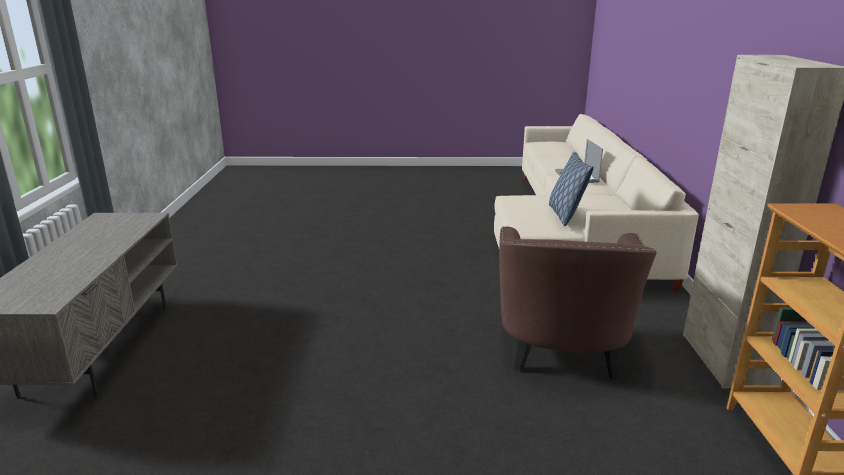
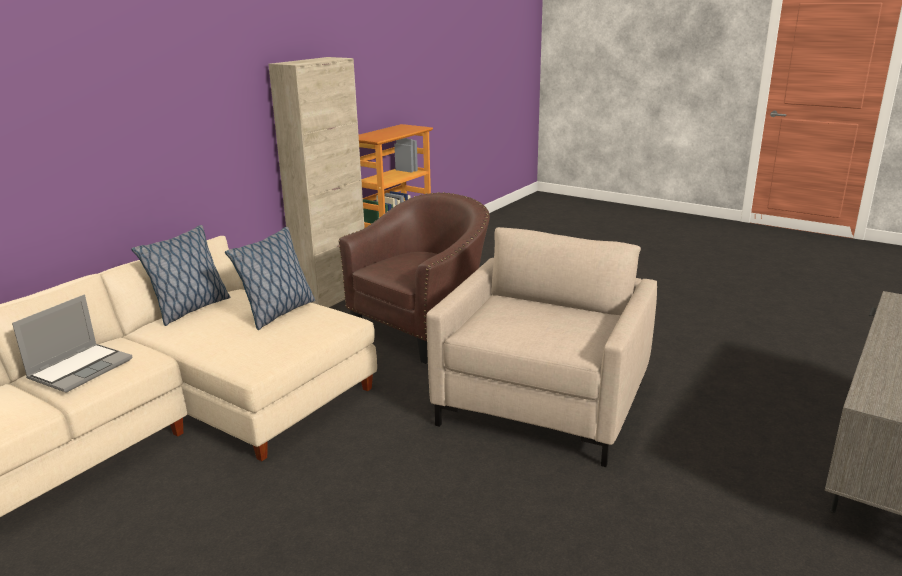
camera: 145 degrees left, 0 degrees up
none -> pillow [131,225,230,326]
none -> beige armchair [426,227,657,467]

